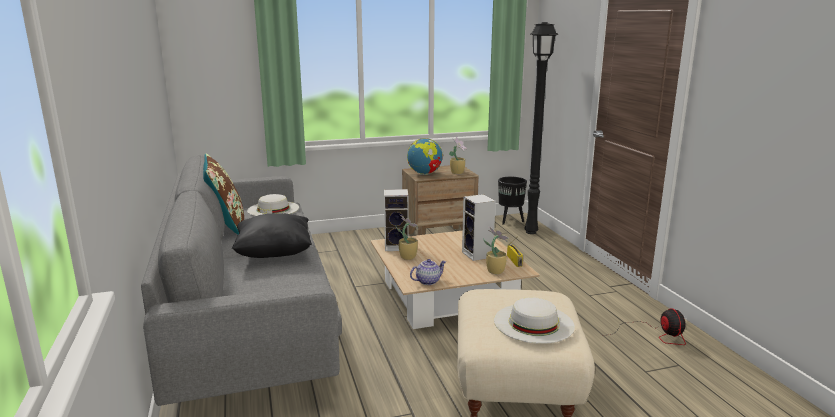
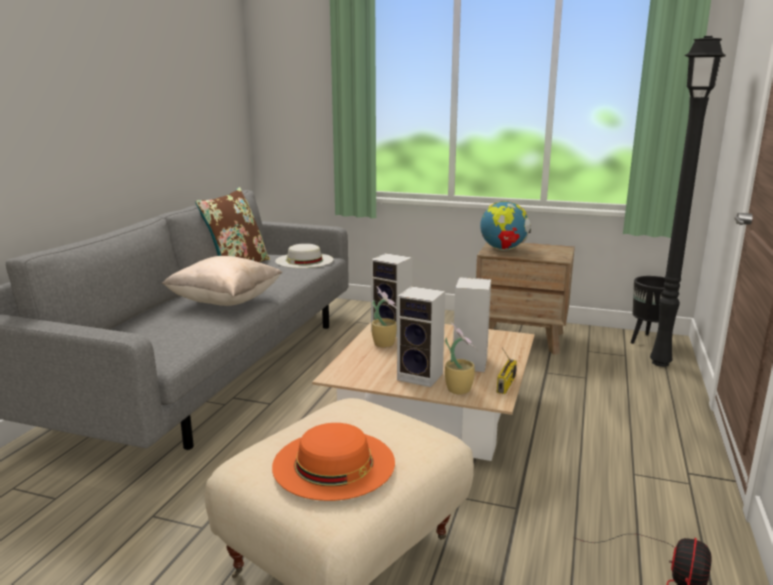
camera: 35 degrees right, 0 degrees up
black pillow [232,213,312,258] -> beige pillow [162,256,282,306]
teapot [410,259,446,285] -> none
potted plant [449,137,467,174] -> none
white hat [494,297,575,344] -> orange hat [272,423,395,501]
none -> speaker [397,286,445,387]

